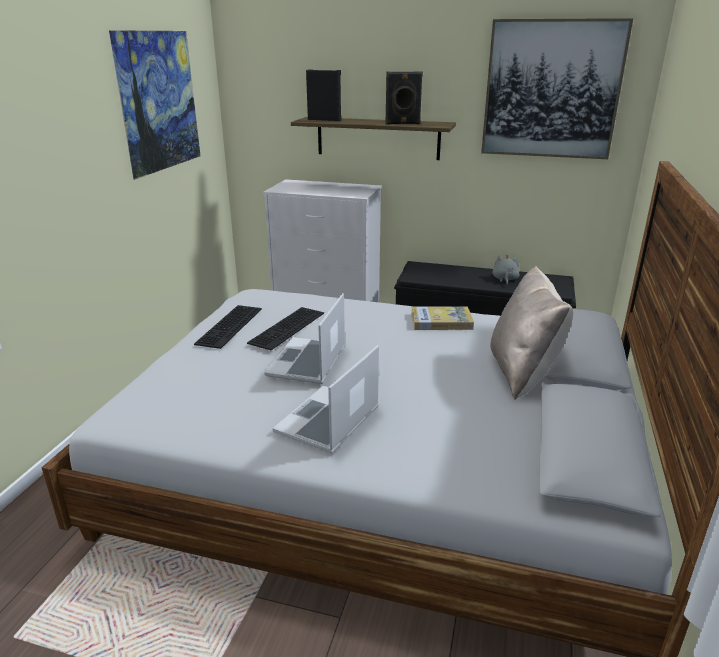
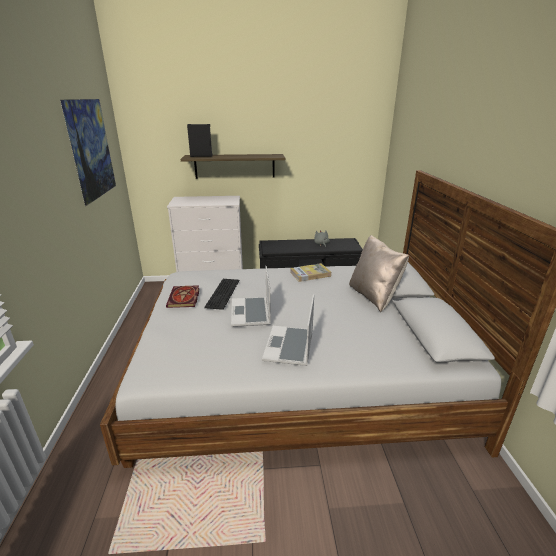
camera: 20 degrees left, 0 degrees up
keyboard [194,305,262,349] -> book [166,285,199,308]
black speaker [386,71,423,125] -> none
picture [481,18,633,159] -> none

